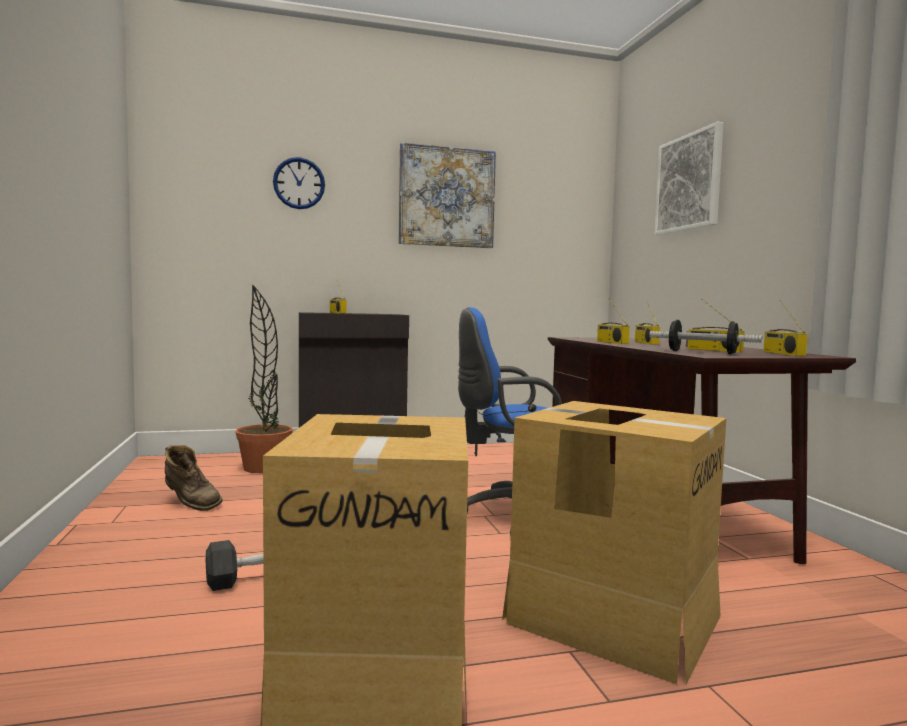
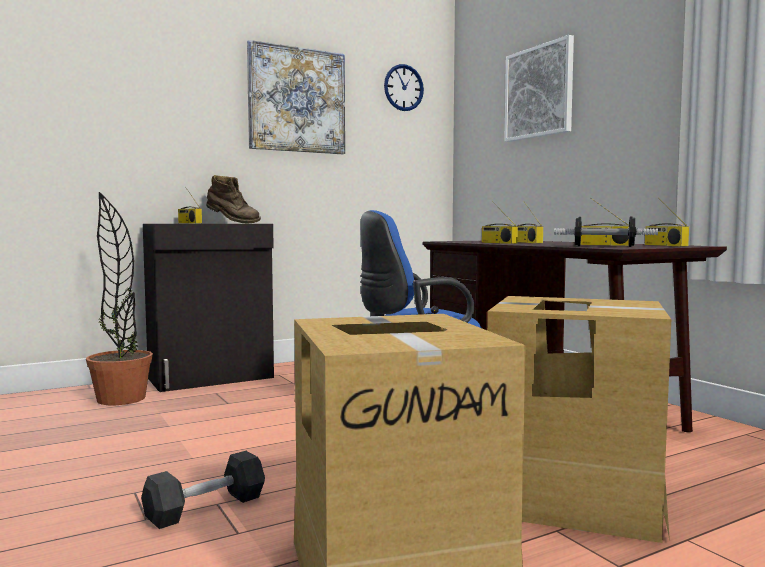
camera: 15 degrees left, 0 degrees up
brown boot [165,445,223,511] -> brown boot moved to [206,175,261,223]
wall clock [273,157,325,209] -> wall clock moved to [384,64,424,111]

